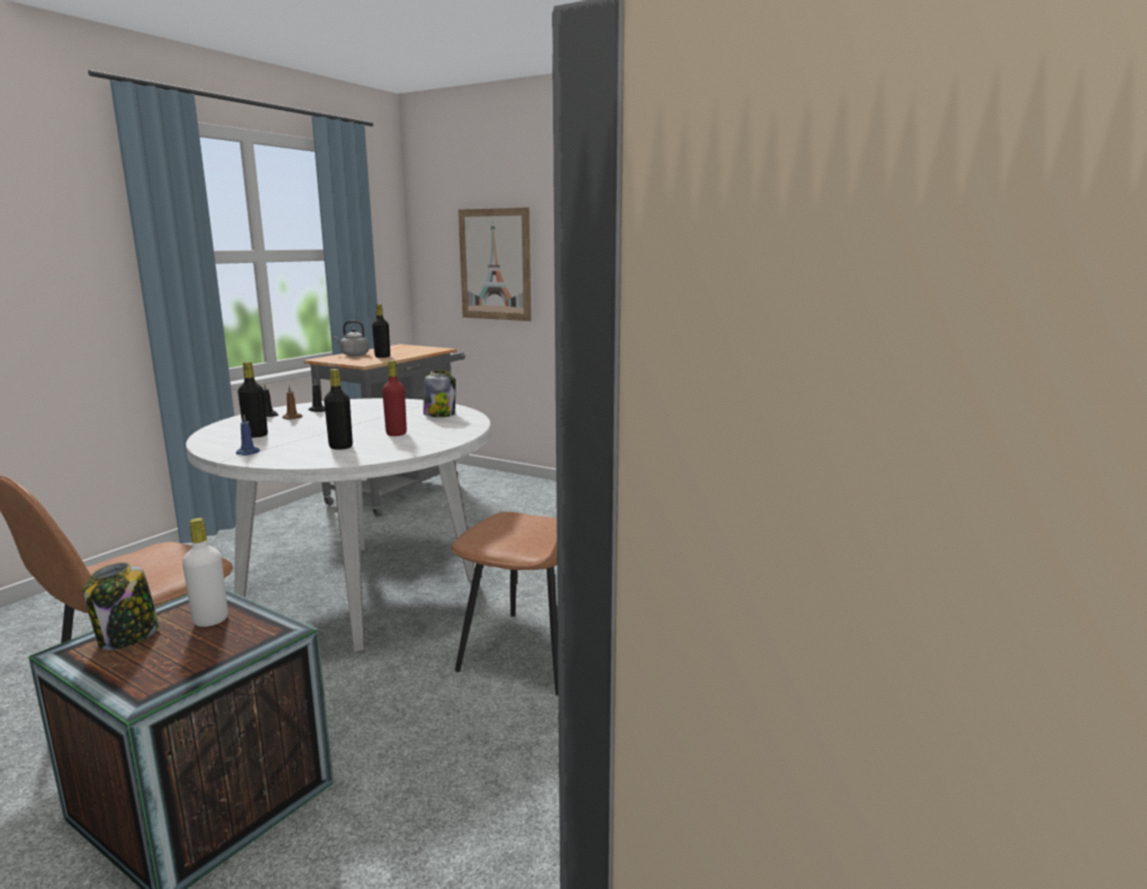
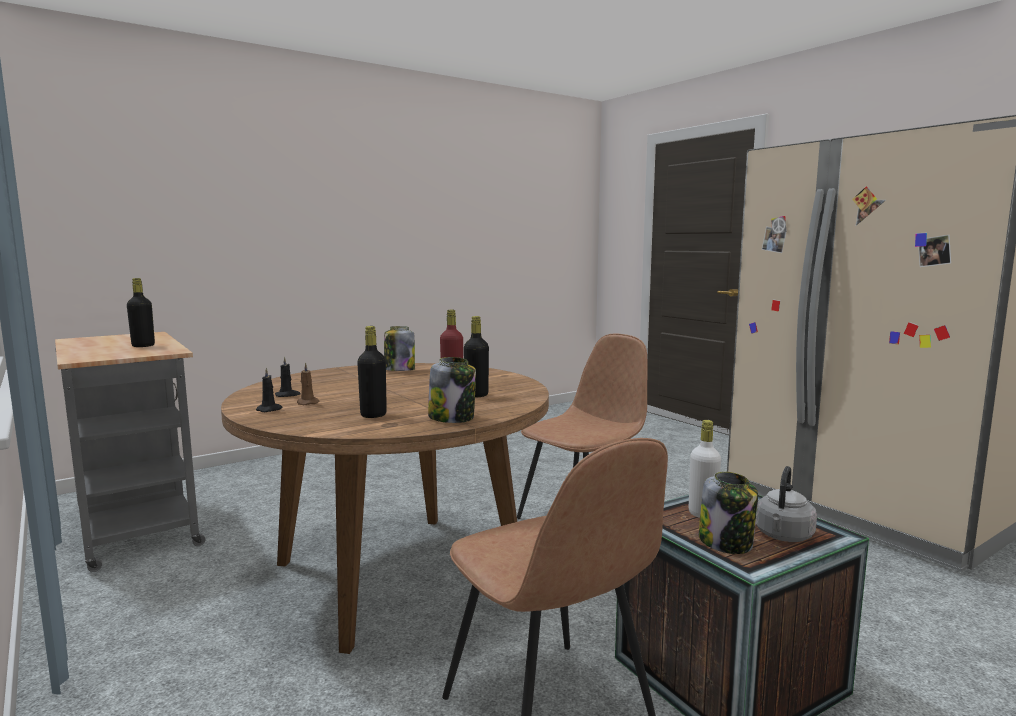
camera: 65 degrees left, 5 degrees down
white dining table [186,398,491,652] -> brown dining table [221,363,549,654]
blue candle [236,414,260,456] -> jar [428,357,476,423]
grey kettle [334,321,369,356] -> grey kettle moved to [756,466,817,542]
picture [458,207,531,321] -> none

